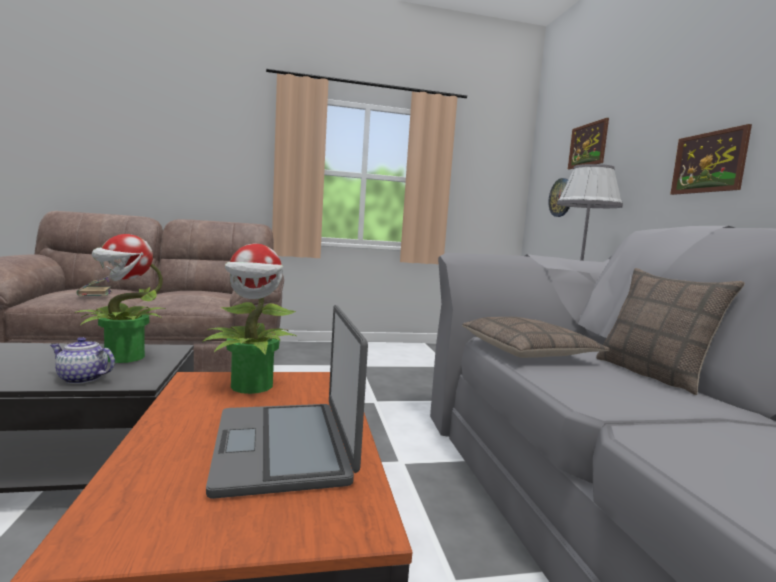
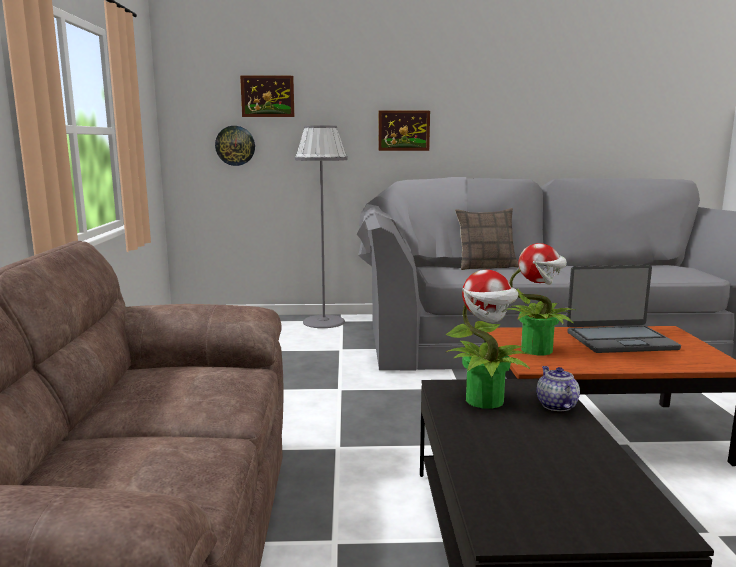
camera: 80 degrees left, 5 degrees up
teapot [50,337,115,384] -> teapot turned 150 degrees clockwise [536,366,580,411]
book [77,276,112,296] -> none
pillow [462,317,610,358] -> none

